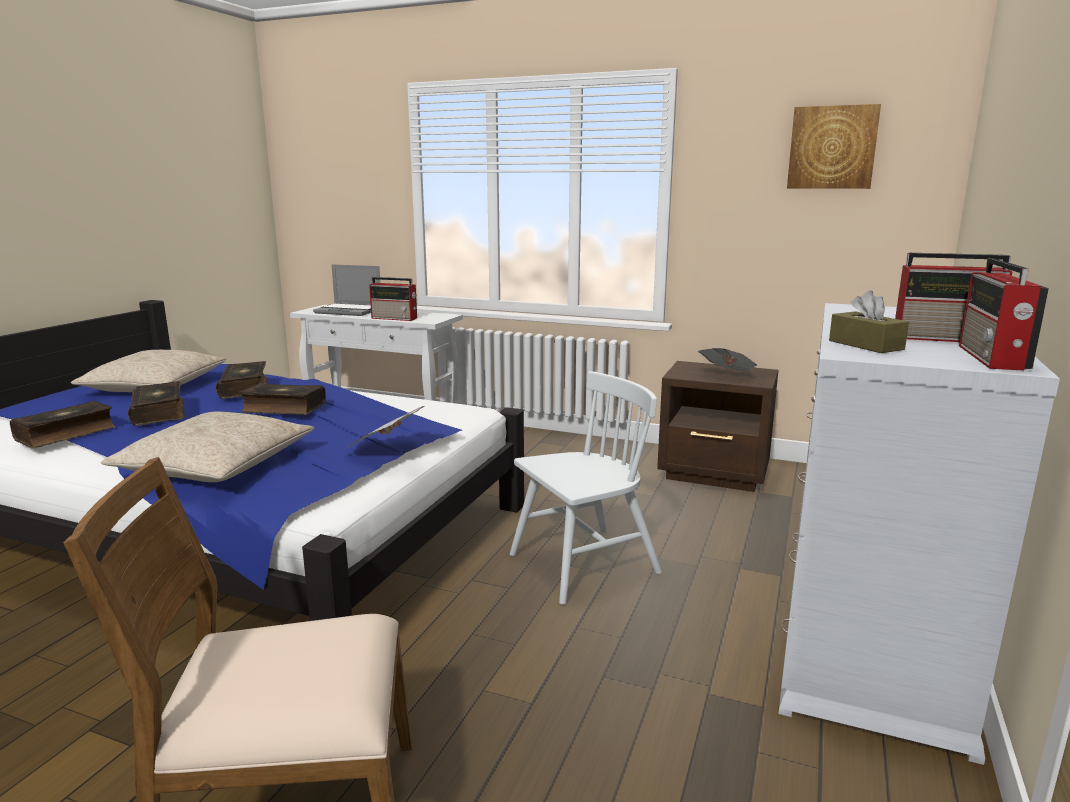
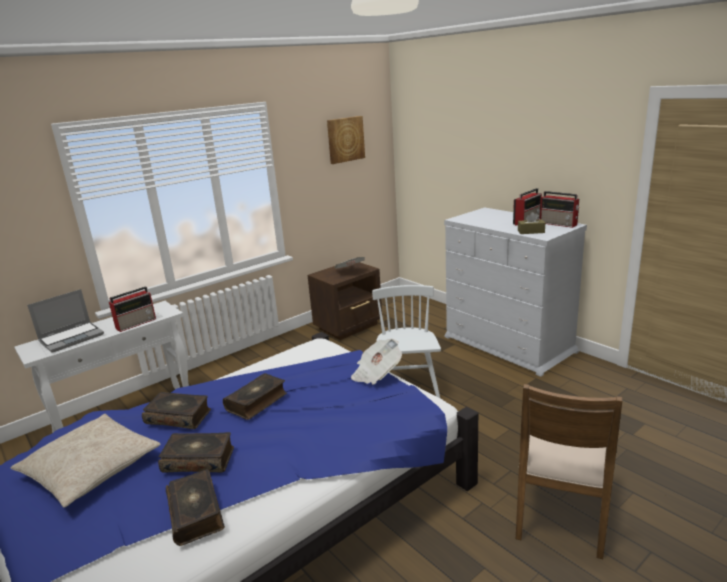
camera: 60 degrees left, 5 degrees up
beige pillow [101,412,314,482] -> none

